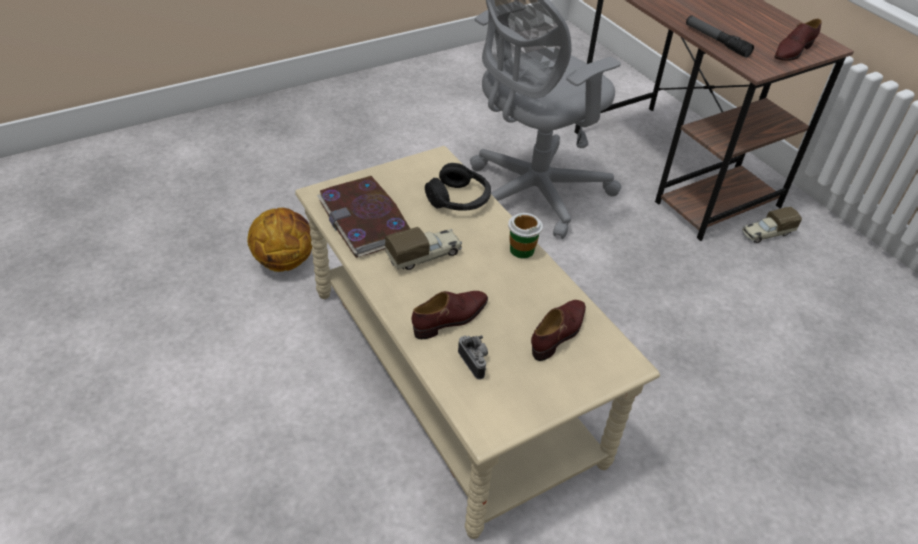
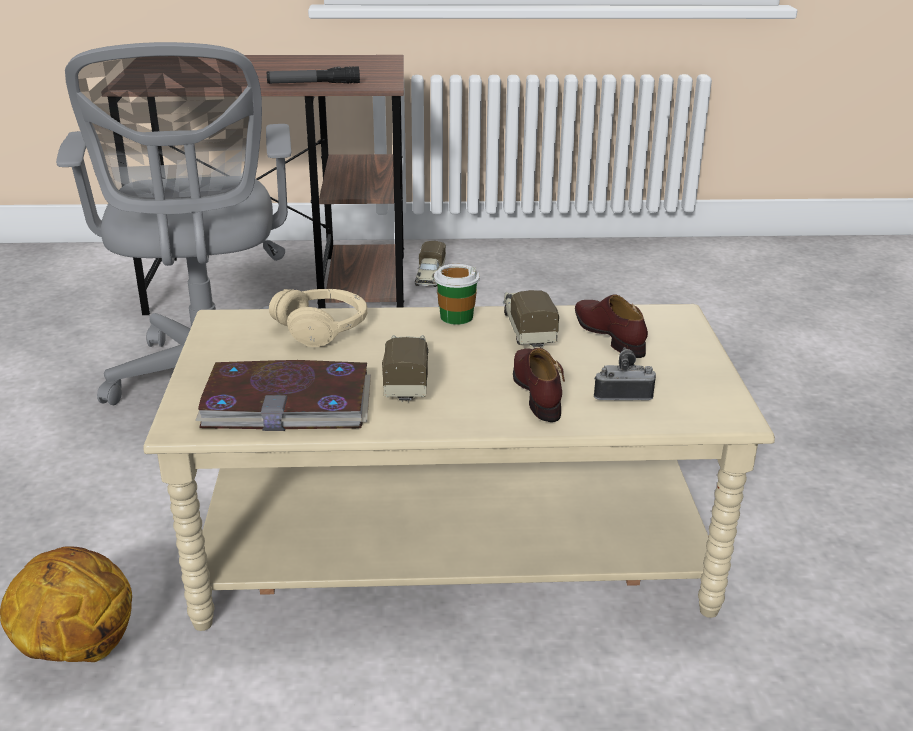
camera: 60 degrees left, 15 degrees down
black headphones [425,163,491,211] -> beige headphones [269,289,367,347]
brown shoe [775,19,822,61] -> none
none -> toy truck [503,290,559,348]

